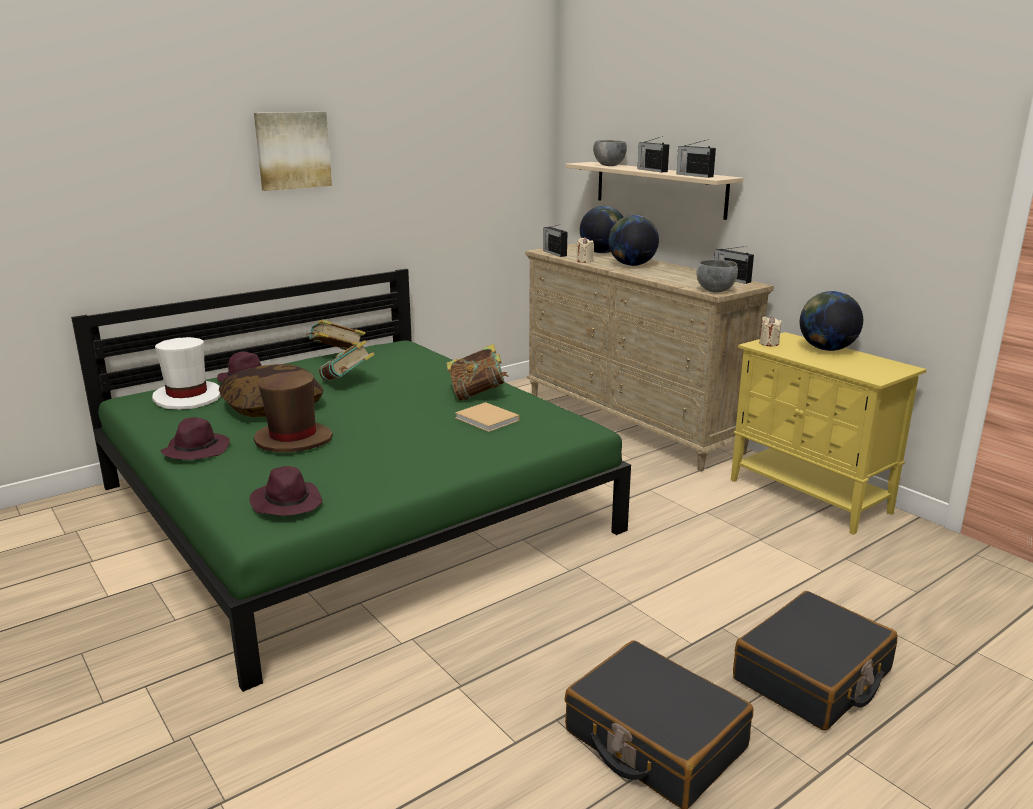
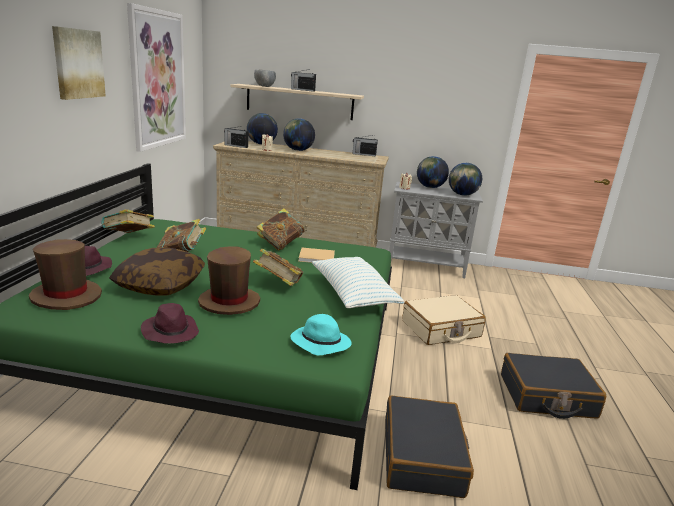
camera: 45 degrees left, 0 degrees up
white hat [152,337,221,410] -> brown hat [29,239,102,310]
purple hat [249,466,323,516] -> turquoise hat [291,314,352,355]
radio [677,139,716,178] -> none
grey bowl [697,260,738,292] -> none
yellow cabinet [731,332,927,535] -> grey cabinet [389,182,483,278]
black suitcase [733,591,897,730] -> black suitcase moved to [385,395,474,498]
none -> picture [127,3,186,152]
none -> book [253,249,304,286]
none -> pillow [312,257,404,308]
none -> beige suitcase [402,295,486,345]
none -> globe [449,163,482,196]

